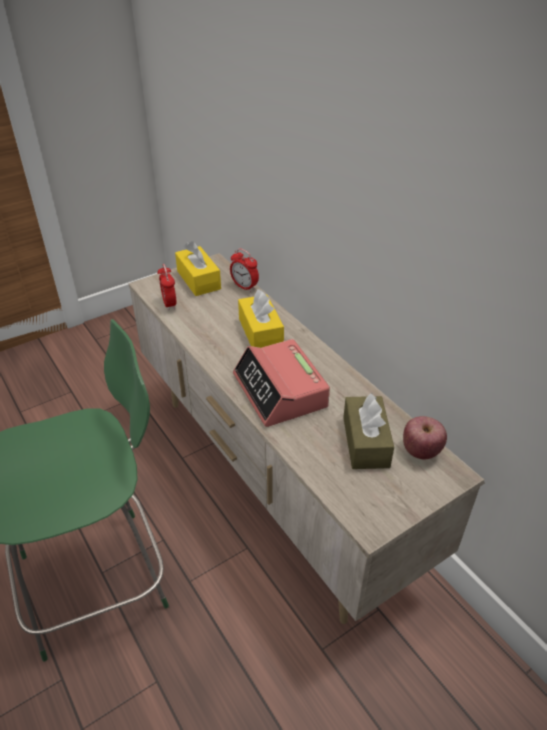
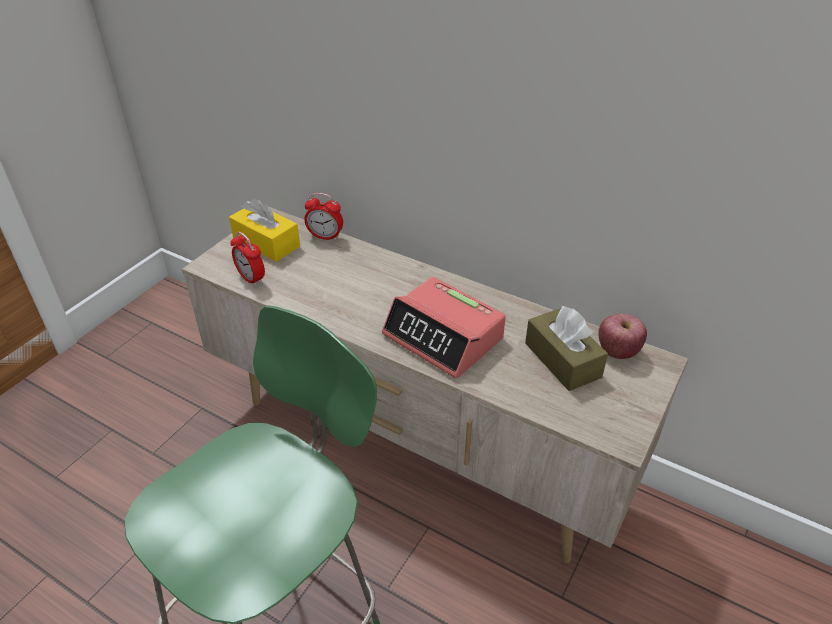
camera: 25 degrees left, 0 degrees up
yellow tissue box [238,289,284,348] -> none

